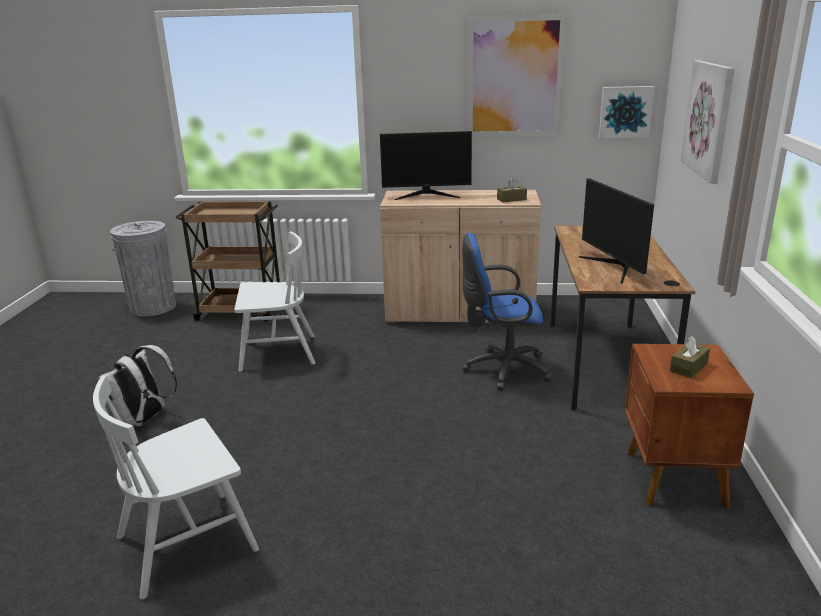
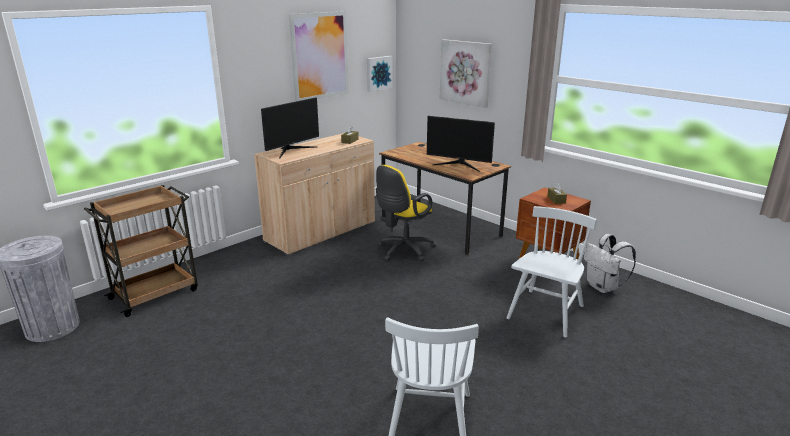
camera: 50 degrees left, 0 degrees up
white backpack [97,345,177,426] -> white backpack moved to [584,234,636,293]
white chair [234,232,315,372] -> white chair moved to [506,206,597,338]
blue office chair [462,233,553,390] -> yellow office chair [376,165,436,262]

